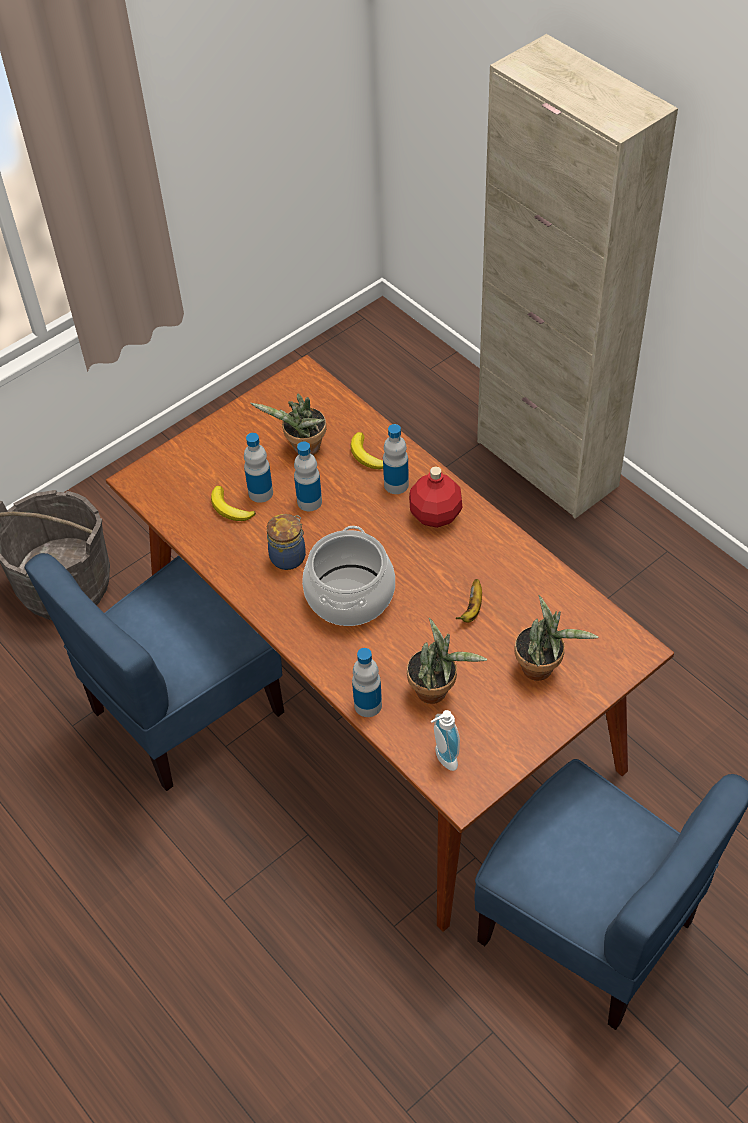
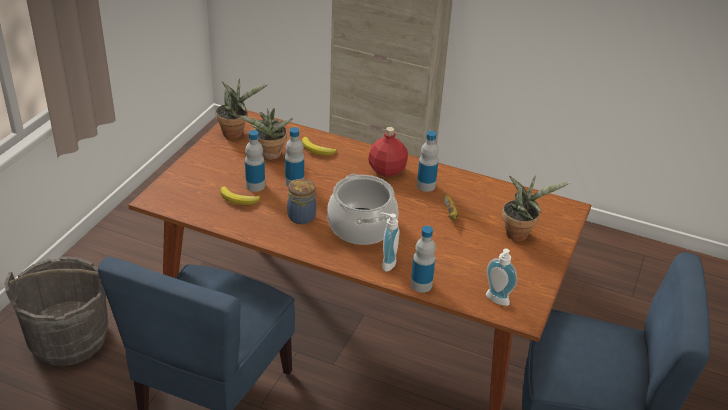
camera: 30 degrees left, 15 degrees down
bottle [383,424,409,494] -> bottle moved to [417,131,439,192]
potted plant [407,618,487,704] -> potted plant moved to [216,79,268,139]
none -> soap dispenser [380,212,399,271]

